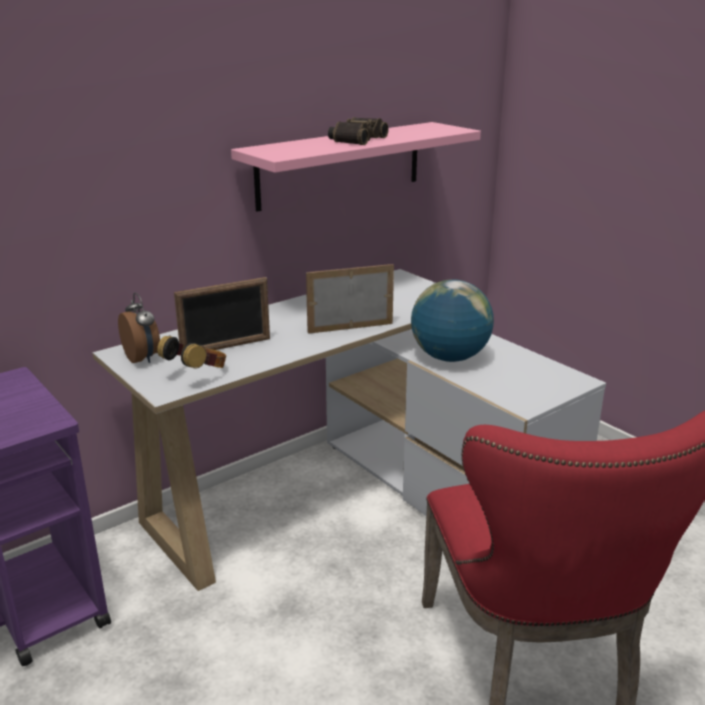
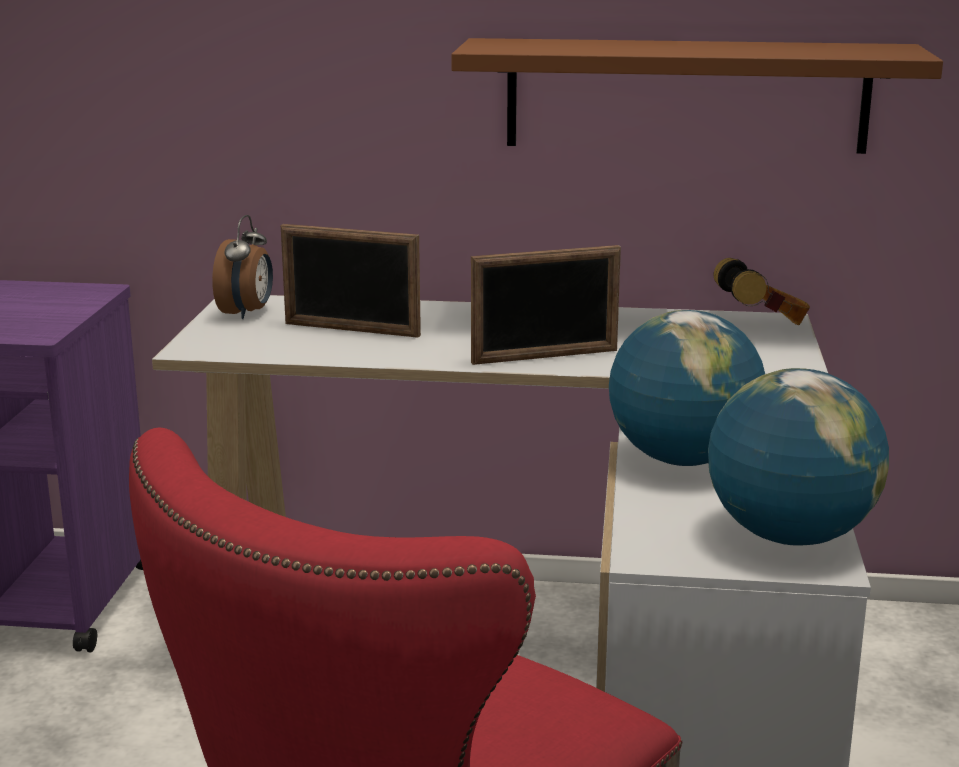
camera: 45 degrees right, 5 degrees down
headphones [157,336,226,369] -> headphones moved to [714,258,810,325]
pink shelf [231,122,481,212] -> brown shelf [451,38,943,154]
picture frame [306,264,394,334] -> picture frame turned 135 degrees clockwise [471,245,621,365]
binoculars [328,117,388,145] -> none
none -> globe [708,368,889,546]

